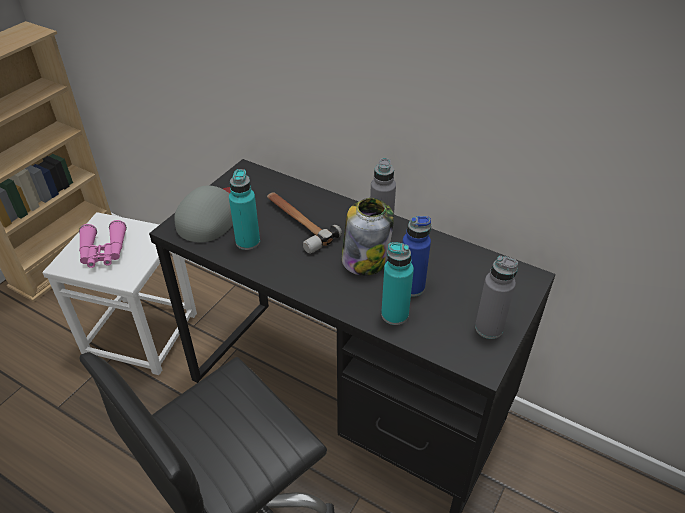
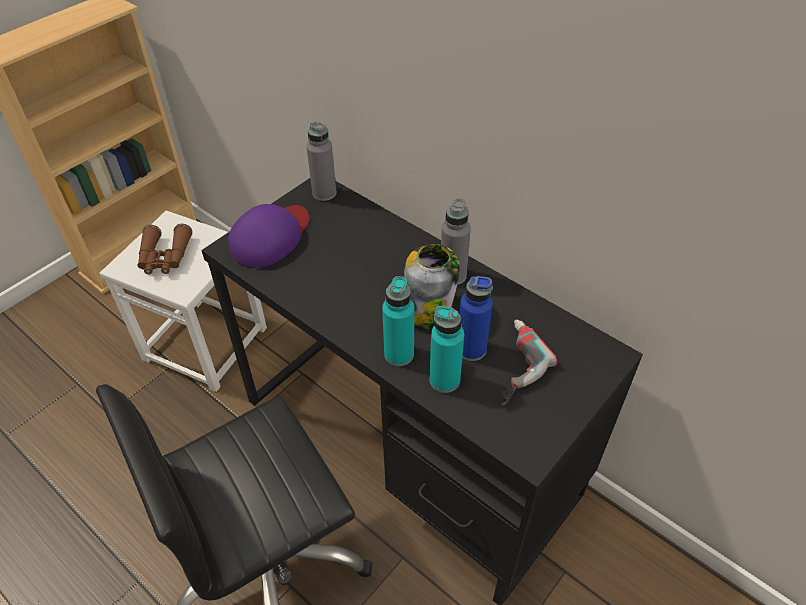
camera: 10 degrees right, 5 degrees up
pink binoculars [79,220,127,268] -> brown binoculars [137,224,192,275]
grey cap [174,185,233,242] -> purple cap [228,204,310,268]
turquoise bottle [229,169,260,250] -> turquoise bottle moved to [382,276,414,366]
hammer [267,192,342,254] -> none
grey bottle [475,256,518,339] -> grey bottle moved to [306,121,337,201]
none -> power drill [502,320,557,406]

